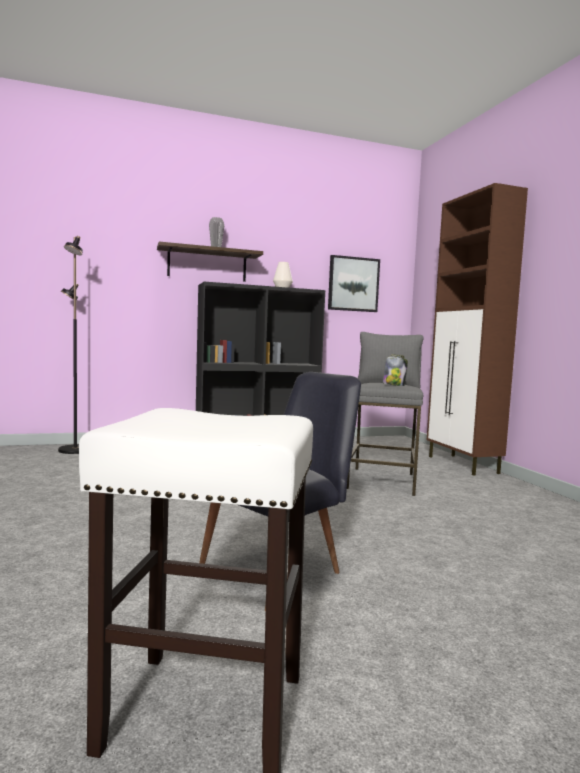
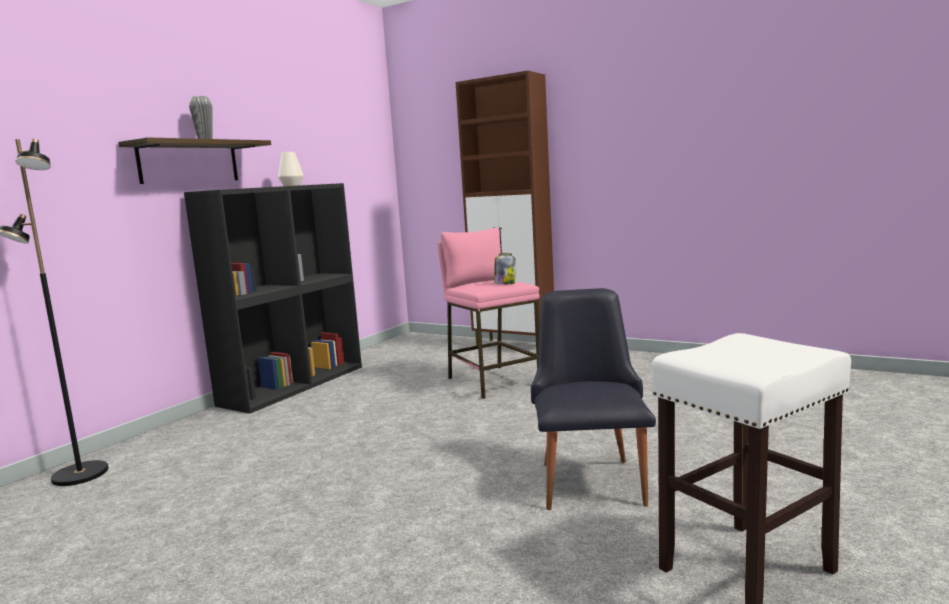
camera: 40 degrees left, 5 degrees up
picture [328,255,380,312] -> none
grey stool [347,332,424,496] -> pink stool [438,228,539,399]

